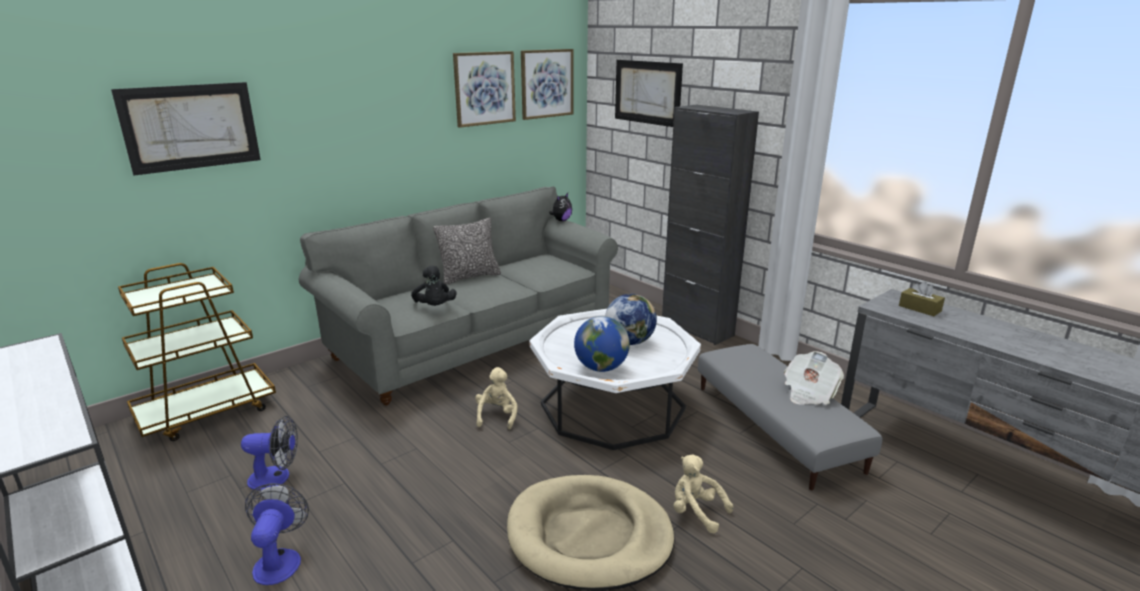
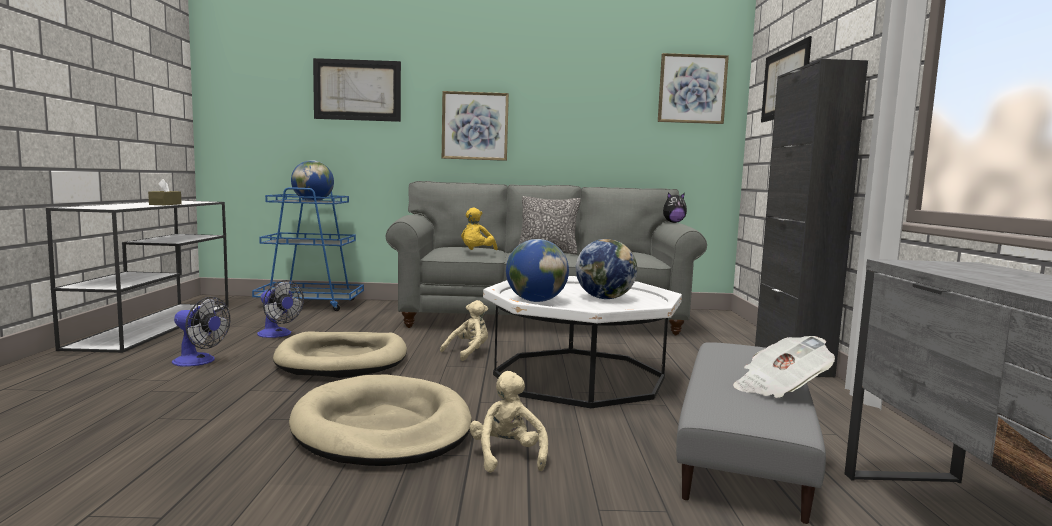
camera: 40 degrees right, 15 degrees down
brown cart [118,263,276,441] -> blue cart [252,187,364,311]
fan [245,483,309,585] -> fan turned 75 degrees clockwise [172,297,230,367]
black plush toy [411,266,457,306] -> yellow plush toy [461,208,498,250]
picture [453,51,516,128] -> picture moved to [442,91,509,161]
brown tissue box [899,281,945,316] -> brown tissue box moved to [148,179,182,205]
none -> beige dog bed [273,331,407,378]
none -> globe [291,160,334,201]

